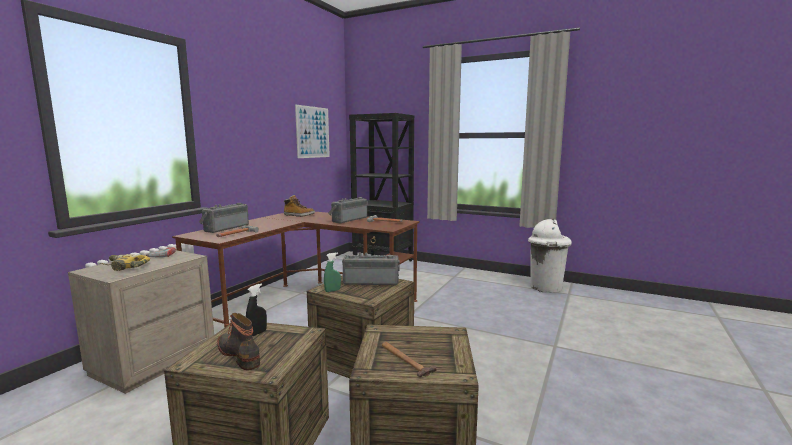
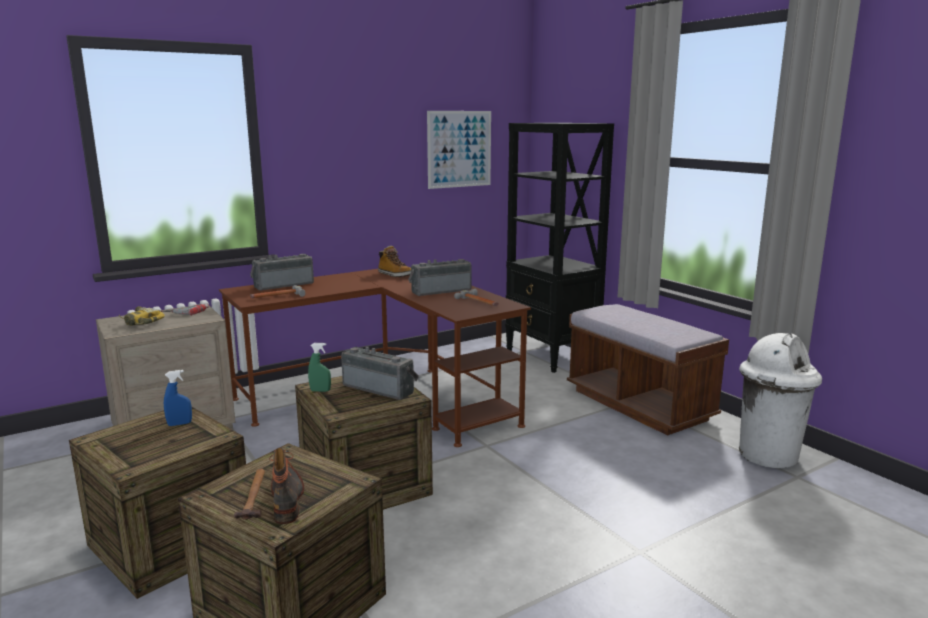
camera: 30 degrees right, 5 degrees up
boot [217,313,260,370] -> boot moved to [269,448,304,524]
black spray bottle [246,283,267,336] -> blue spray bottle [164,370,192,426]
none -> brown bench [567,304,729,436]

